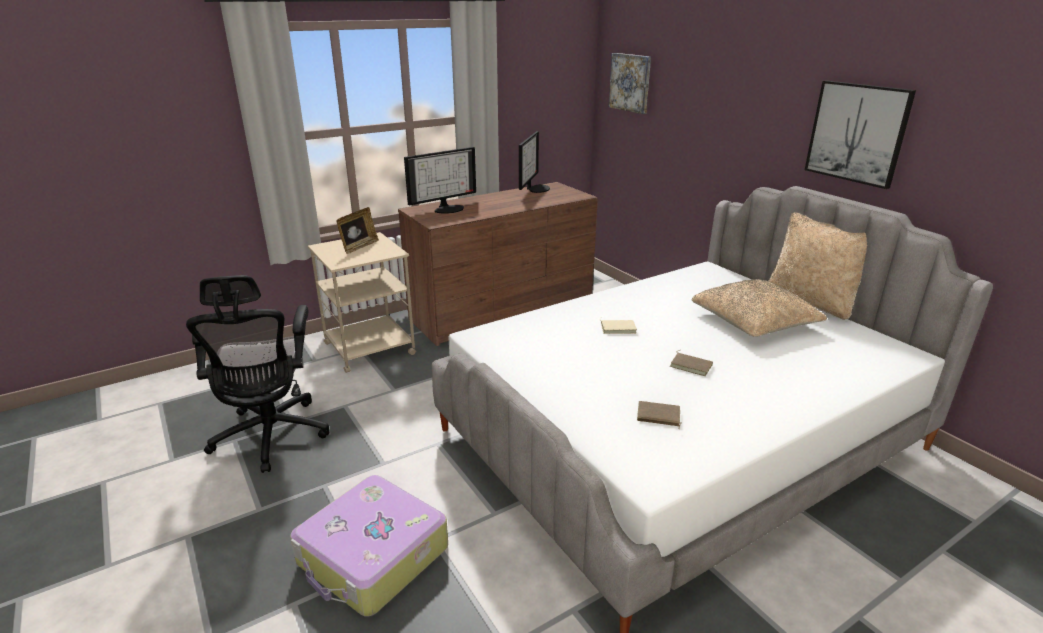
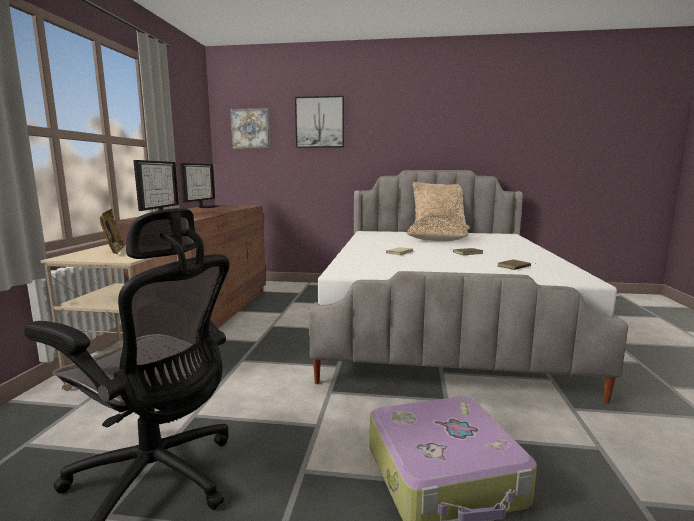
camera: 50 degrees left, 15 degrees down
monitor [519,131,550,193] -> monitor turned 45 degrees clockwise [180,163,219,208]
picture [805,80,916,189] -> picture moved to [295,96,344,148]

